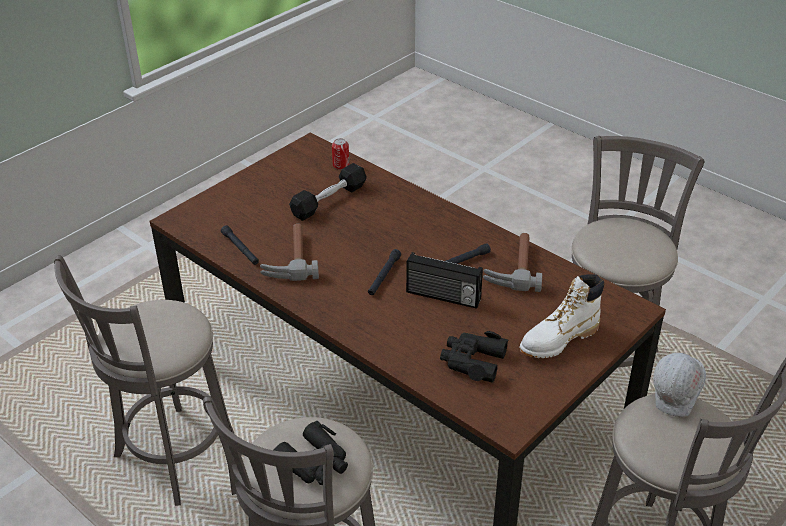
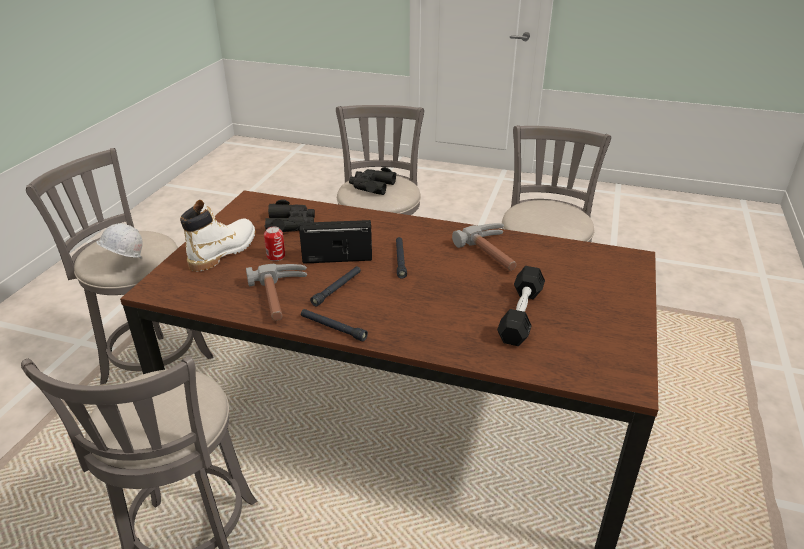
camera: 155 degrees right, 5 degrees down
black flashlight [221,225,259,265] -> black flashlight moved to [301,309,368,342]
can [332,138,349,170] -> can moved to [264,227,285,261]

